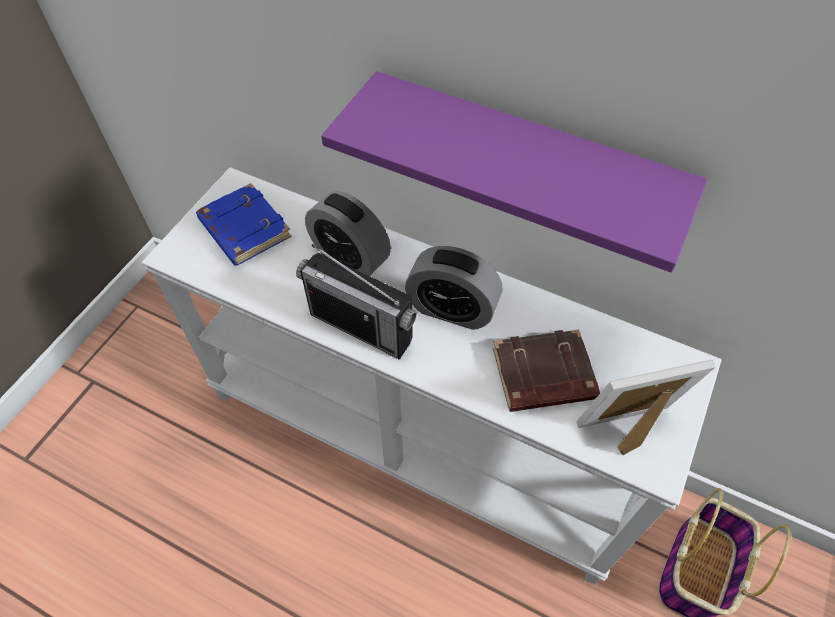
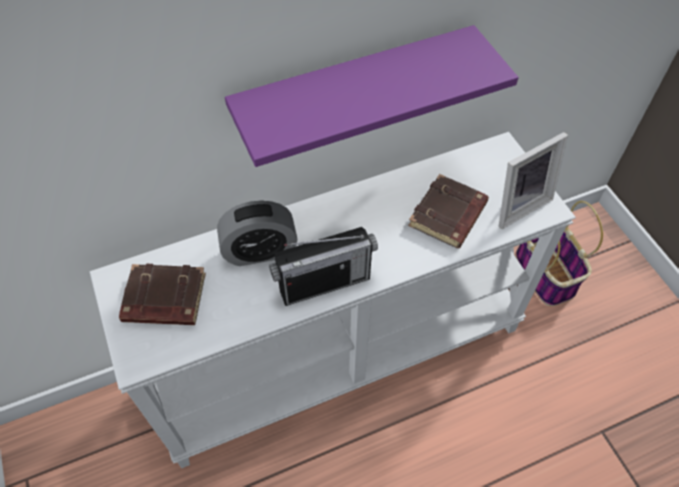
camera: 50 degrees left, 0 degrees up
blue book [196,183,292,266] -> brown book [119,263,206,325]
alarm clock [405,246,502,330] -> none
picture frame [577,360,716,455] -> picture frame turned 150 degrees counterclockwise [499,132,568,229]

